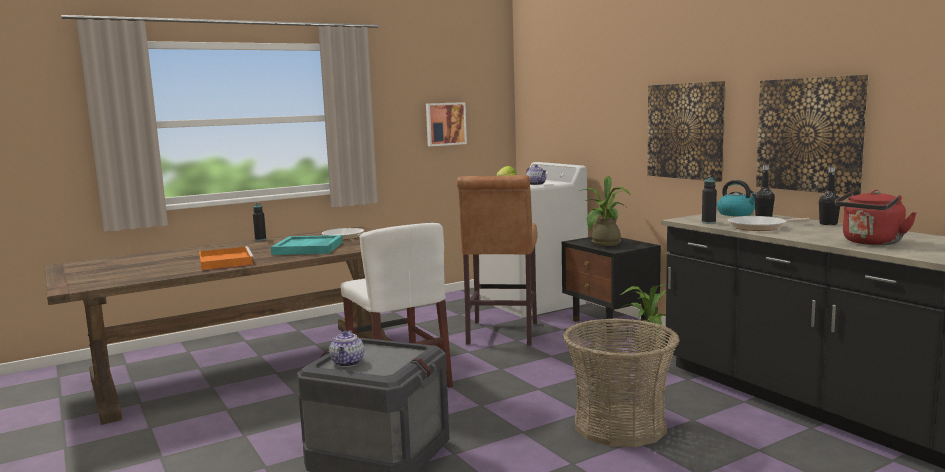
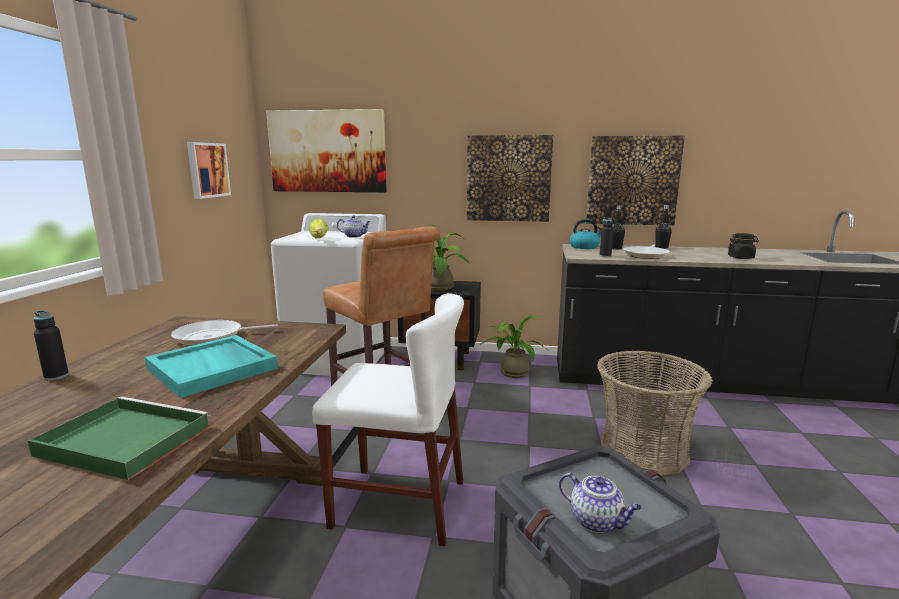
camera: 50 degrees left, 5 degrees up
orange tray [199,246,255,270] -> green tray [28,396,210,480]
red kettle [835,190,917,245] -> black jar [728,233,759,259]
none -> picture [266,109,387,192]

